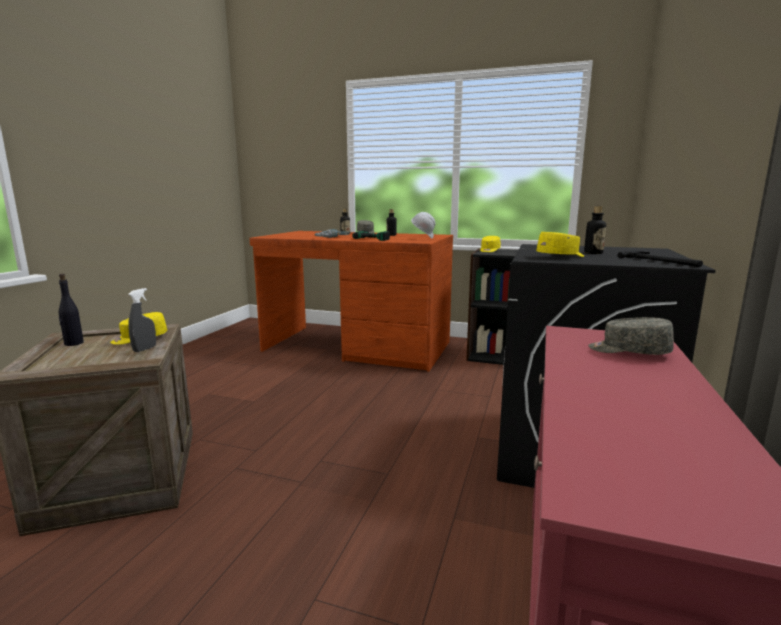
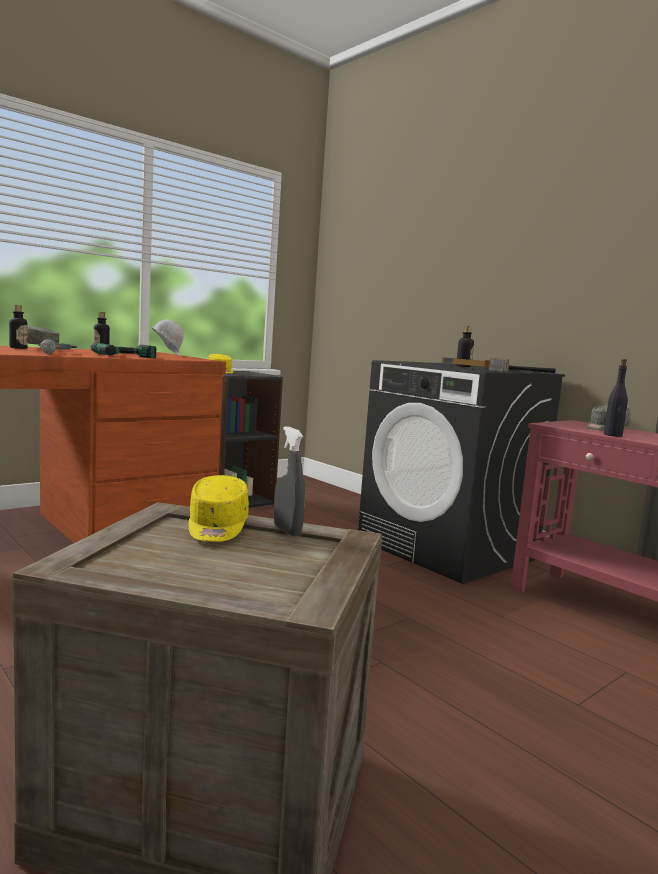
camera: 60 degrees left, 5 degrees down
black bottle [58,274,84,346] -> black bottle moved to [604,359,628,437]
yellow cap [537,232,584,257] -> hammer [442,357,509,372]

